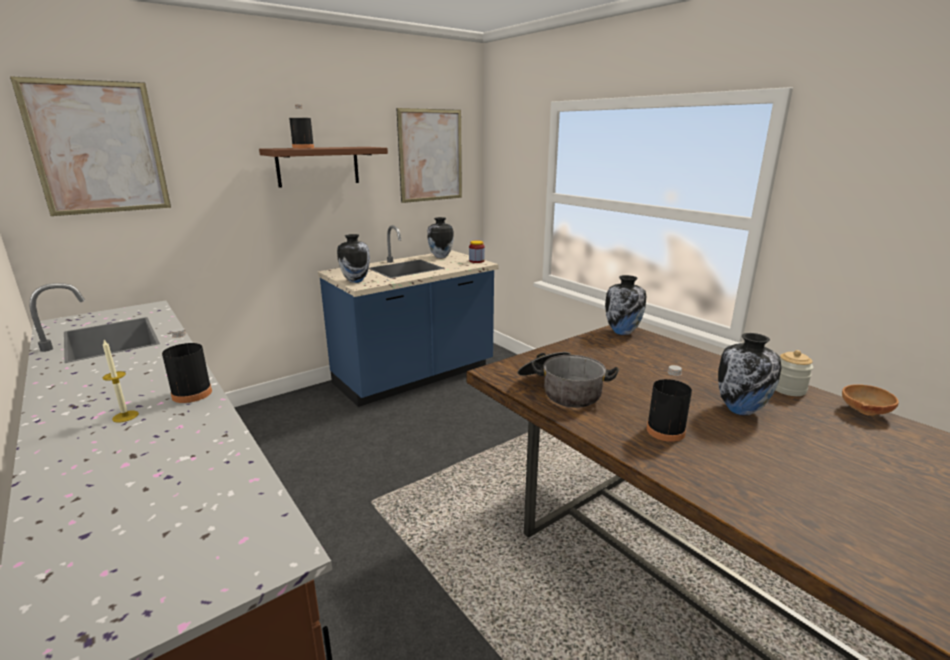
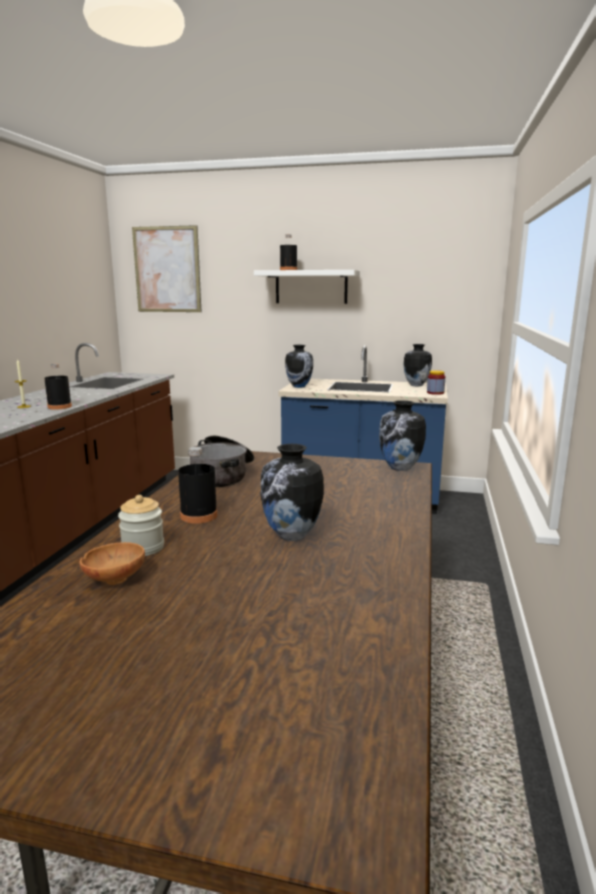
camera: 50 degrees right, 5 degrees down
brown shelf [259,147,388,188] -> white shelf [254,270,360,304]
picture [396,108,462,203] -> none
jar [775,350,814,396] -> jar moved to [118,495,164,556]
brown bowl [842,384,899,416] -> brown bowl moved to [80,542,145,585]

